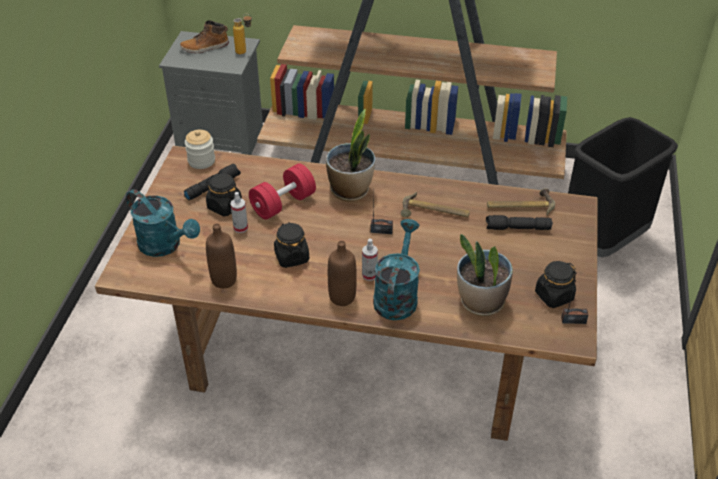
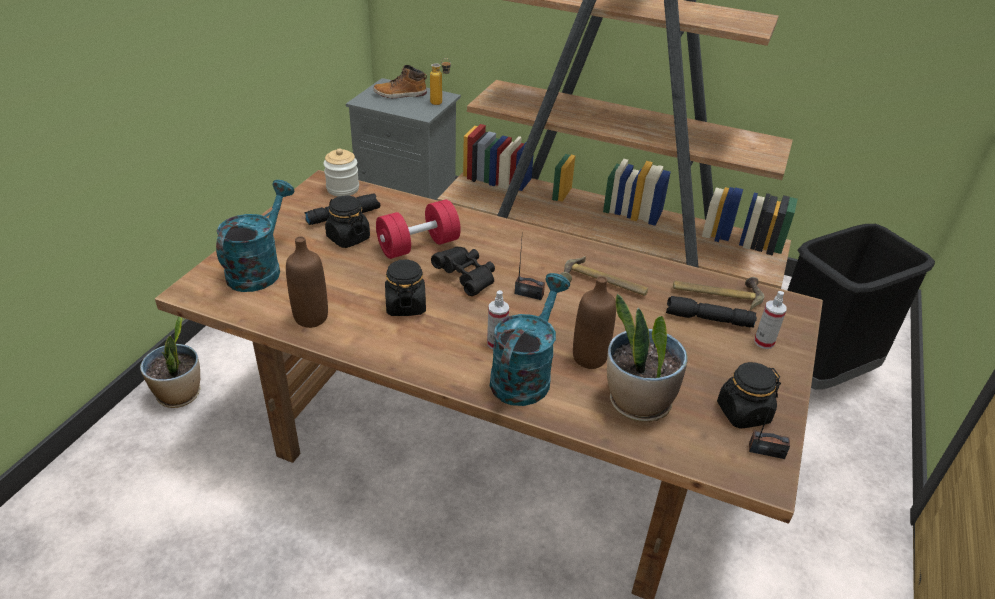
camera: 10 degrees right, 5 degrees down
turquoise watering can [126,189,200,257] -> turquoise watering can turned 120 degrees counterclockwise [216,180,294,292]
spray bottle [231,192,248,233] -> spray bottle moved to [754,291,787,349]
potted plant [326,109,375,201] -> potted plant moved to [140,316,200,408]
brown bottle [328,241,357,306] -> brown bottle moved to [573,276,616,369]
none -> black binoculars [431,247,495,296]

